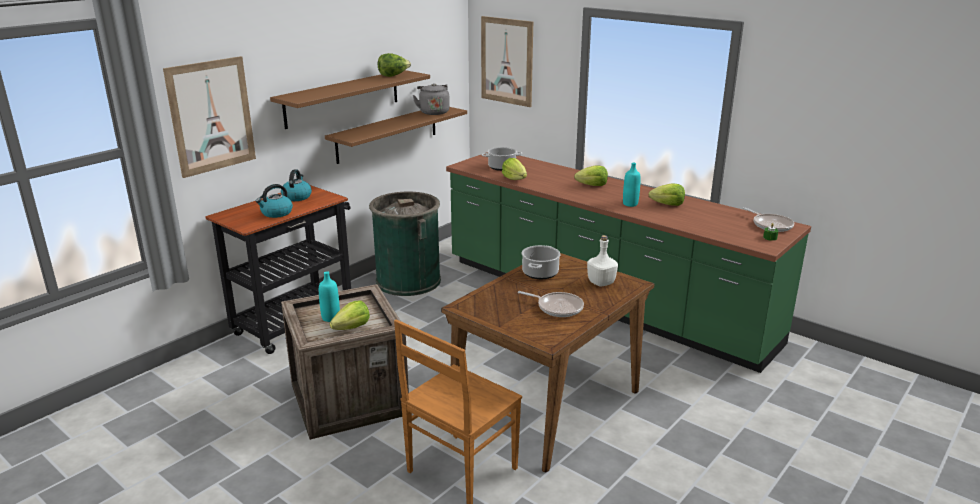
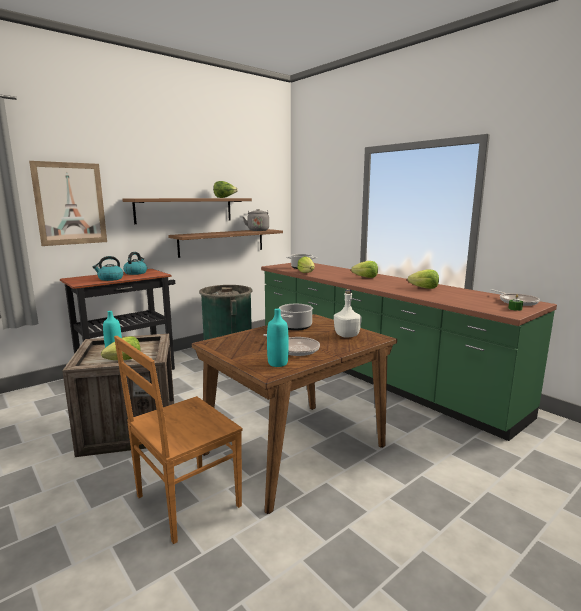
camera: 10 degrees right, 10 degrees down
picture [481,16,533,107] -> none
turquoise bottle [623,162,641,207] -> turquoise bottle moved to [267,309,289,367]

